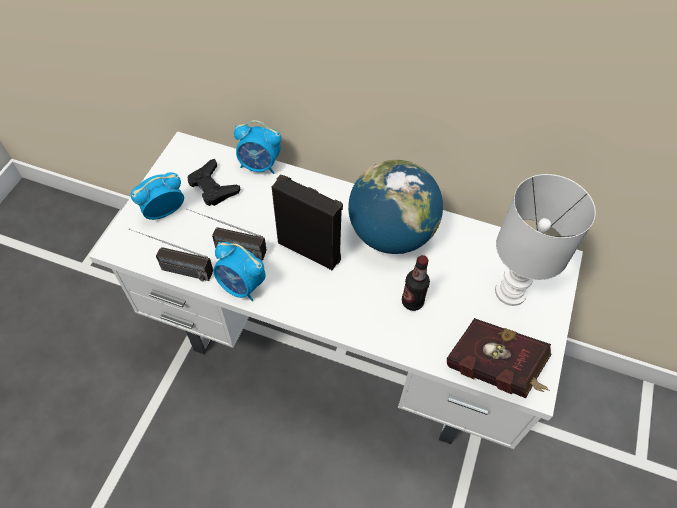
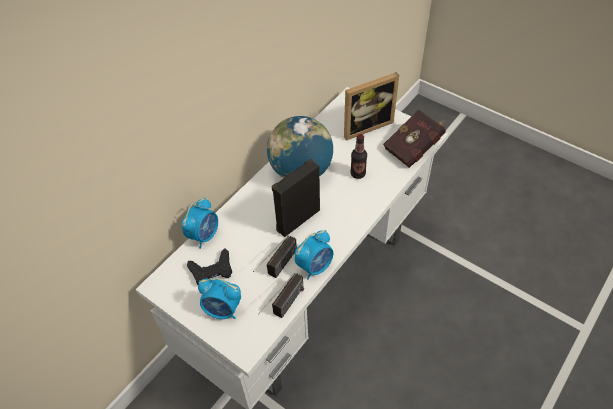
camera: 70 degrees left, 5 degrees down
alarm clock [131,172,184,220] -> alarm clock turned 60 degrees counterclockwise [198,278,241,319]
white table lamp [495,174,596,306] -> picture frame [344,72,399,141]

